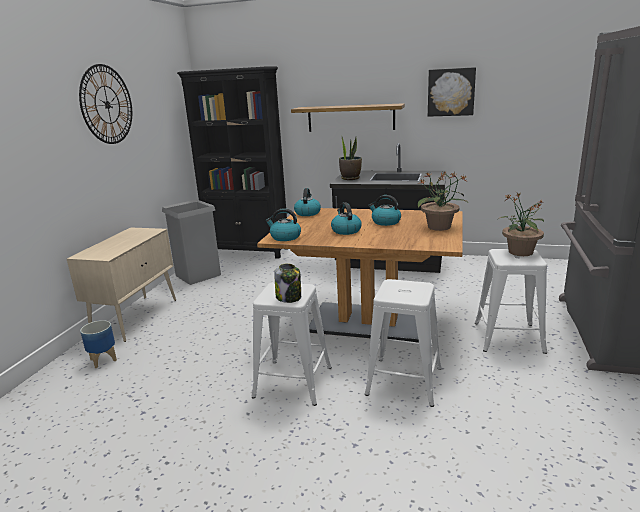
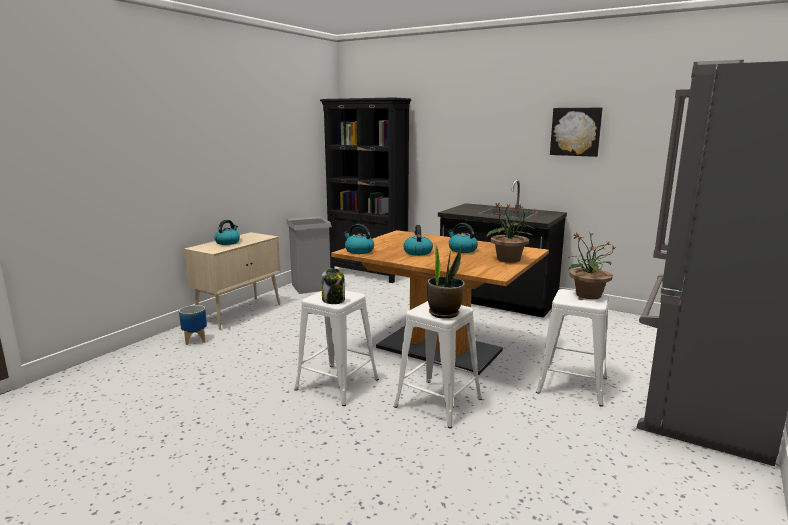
camera: 15 degrees right, 5 degrees down
wall clock [79,64,132,144] -> none
shelf [291,103,405,132] -> none
kettle [294,188,321,216] -> kettle moved to [214,220,240,245]
potted plant [339,135,362,180] -> potted plant moved to [427,244,465,319]

